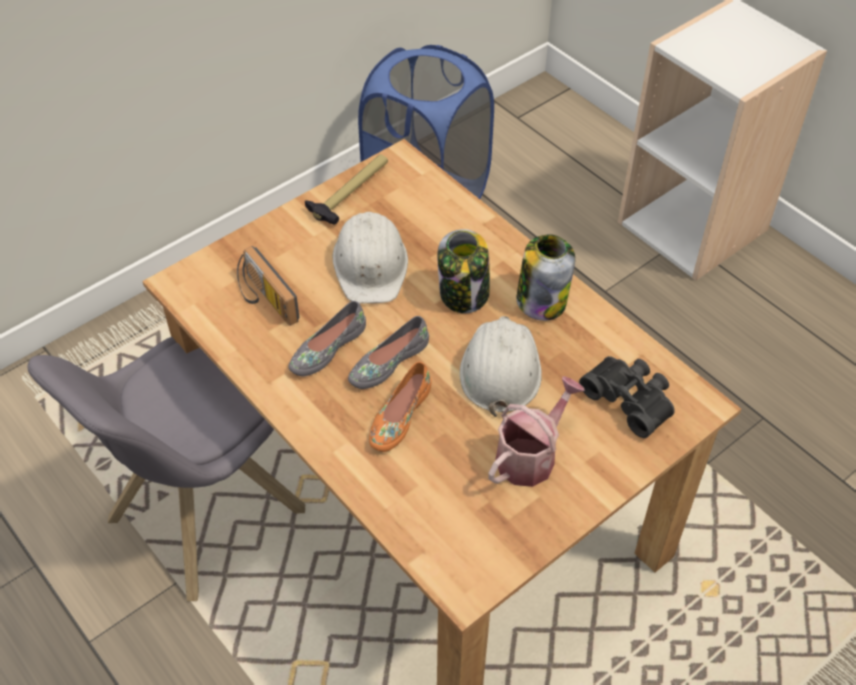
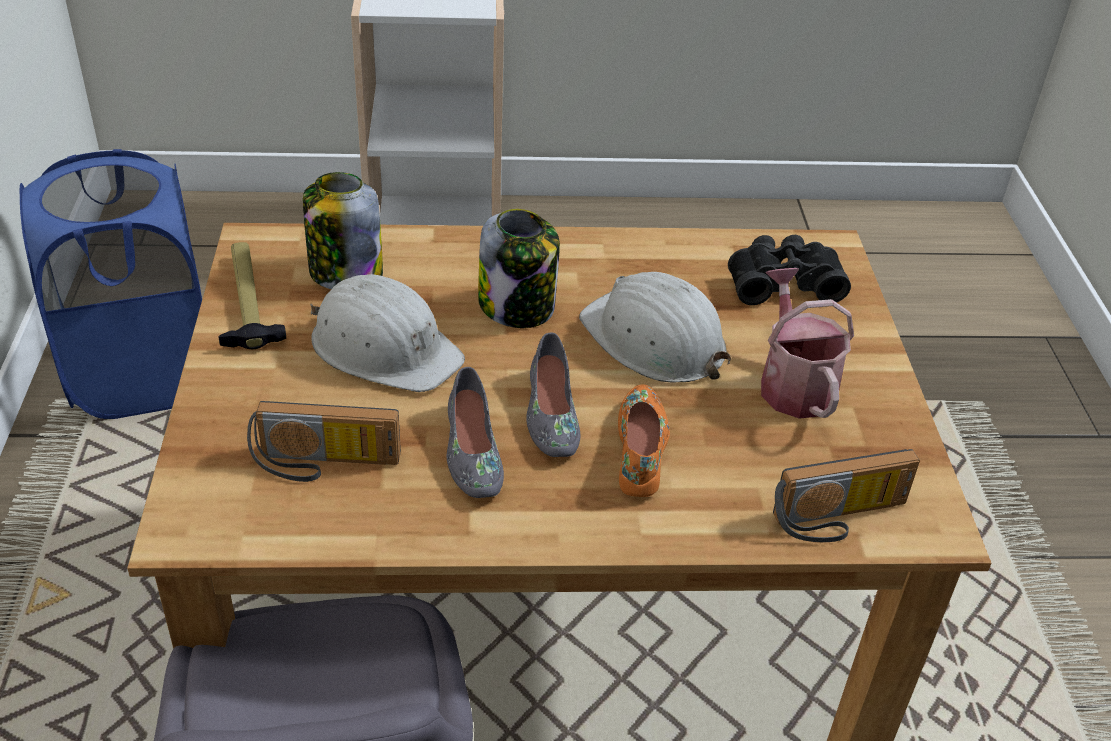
camera: 55 degrees left, 10 degrees down
orange shoe [369,362,431,452] -> orange shoe turned 150 degrees counterclockwise [618,385,670,497]
jar [517,234,575,321] -> jar moved to [303,172,383,289]
none -> radio [773,449,920,542]

